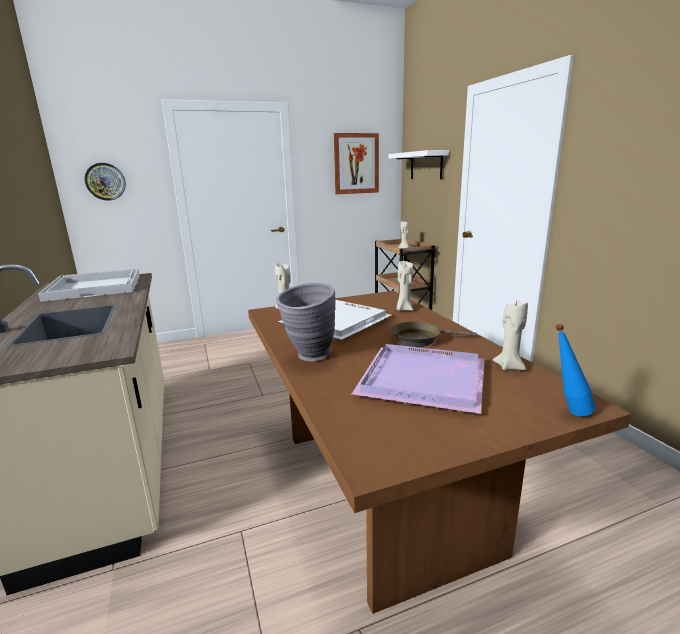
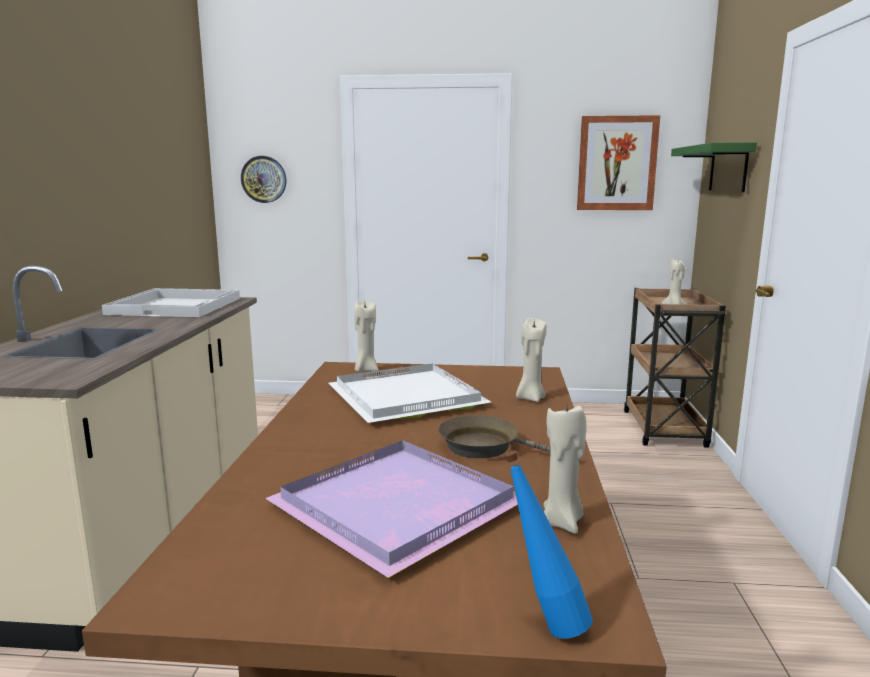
camera: 25 degrees right, 5 degrees down
grey vase [276,283,336,361] -> none
white shelf [388,150,449,179] -> green shelf [671,142,757,192]

